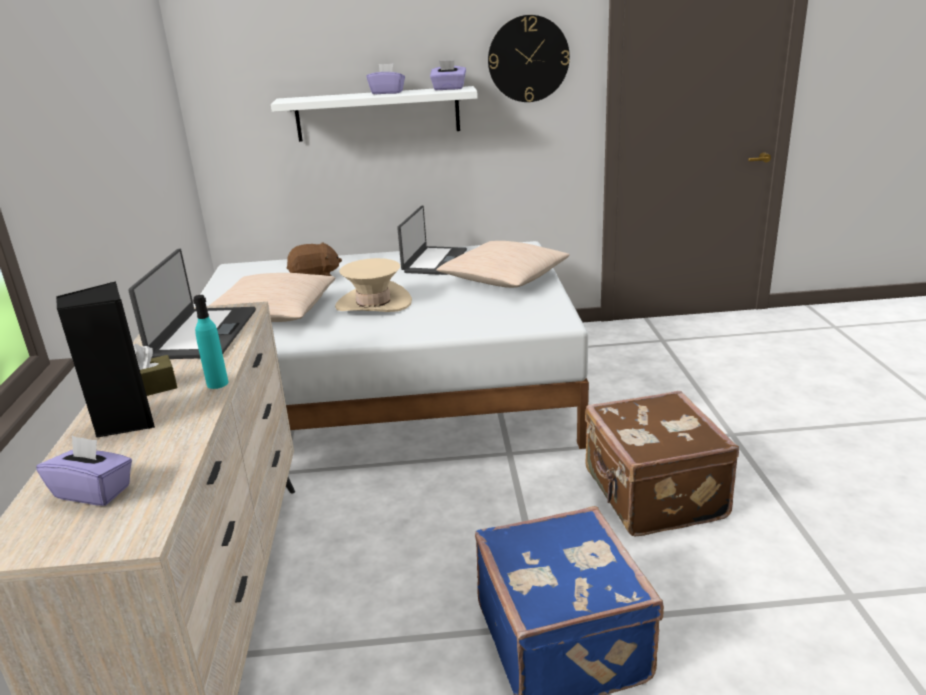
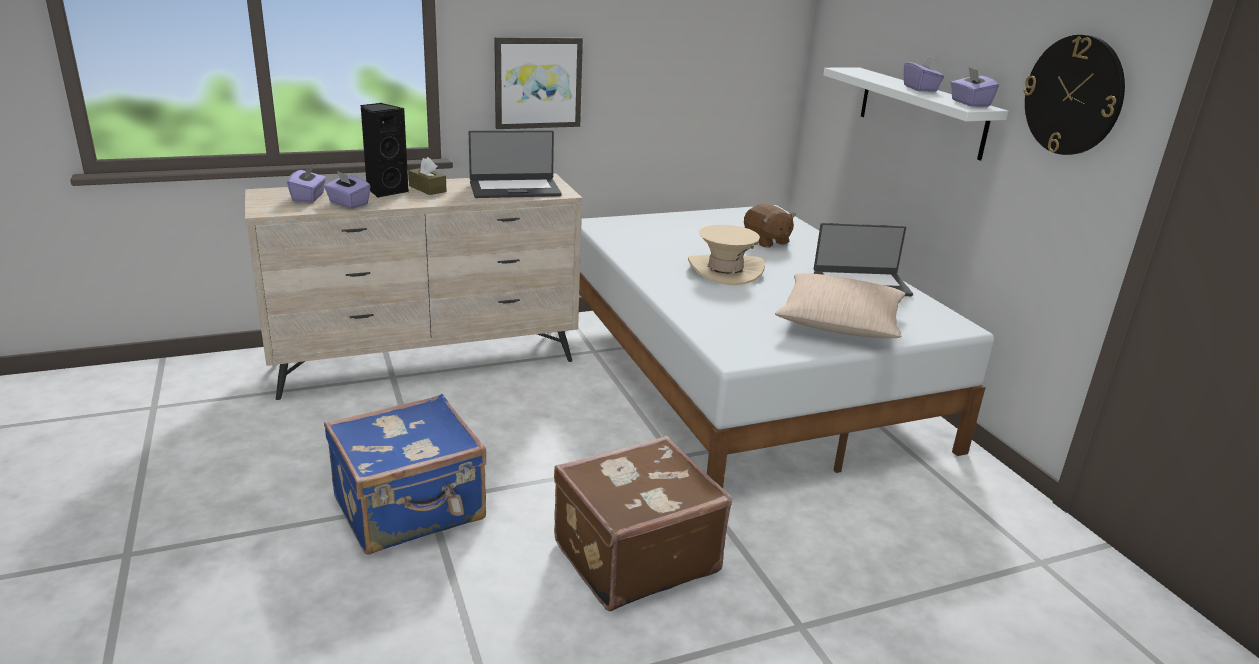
camera: 70 degrees right, 0 degrees up
turquoise bottle [193,295,228,389] -> none
beige pillow [209,273,335,322] -> none
none -> purple tissue box [324,171,370,209]
none -> picture [494,37,583,129]

